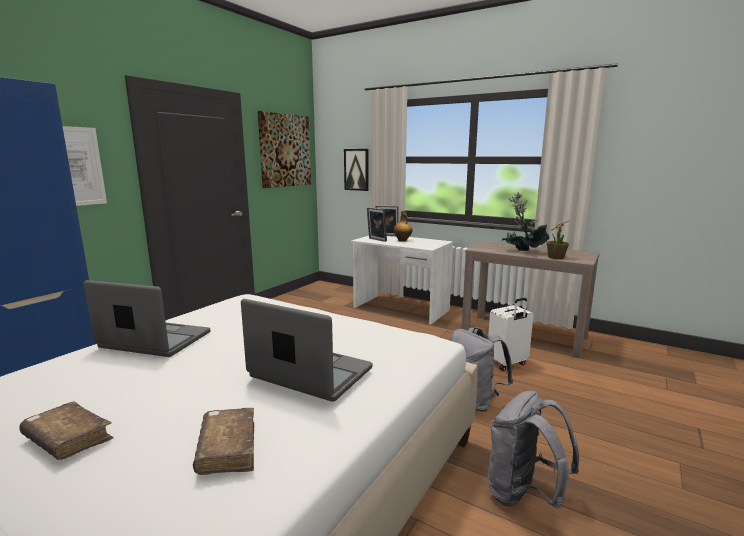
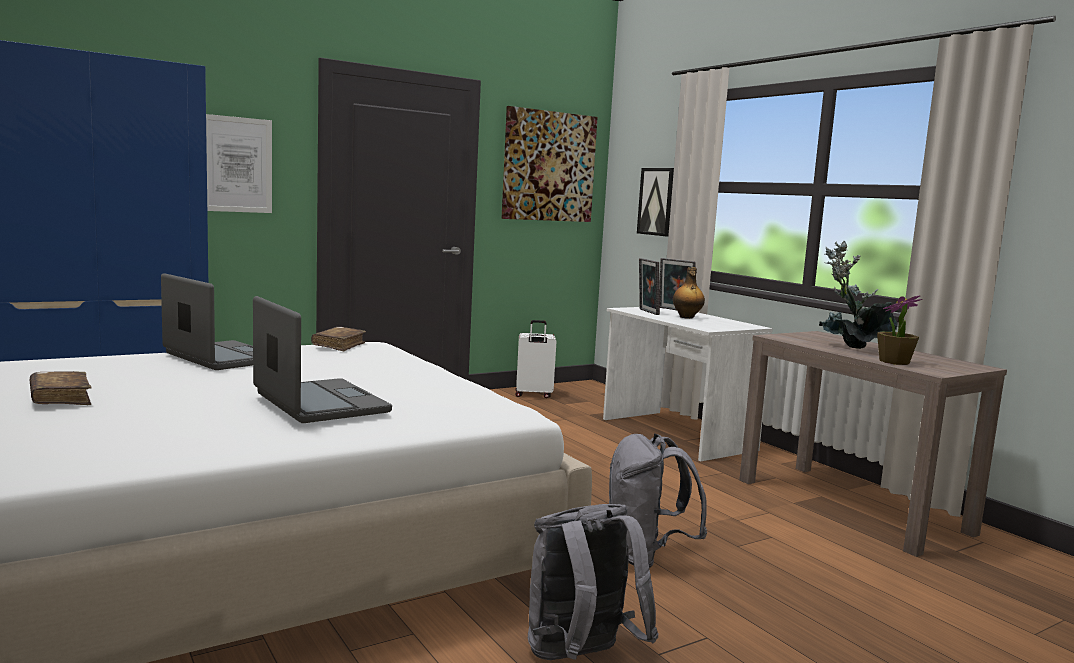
camera: 25 degrees right, 5 degrees down
brown book [193,408,254,475] -> brown book moved to [311,327,366,351]
white suitcase [488,298,534,371] -> white suitcase moved to [515,320,556,398]

